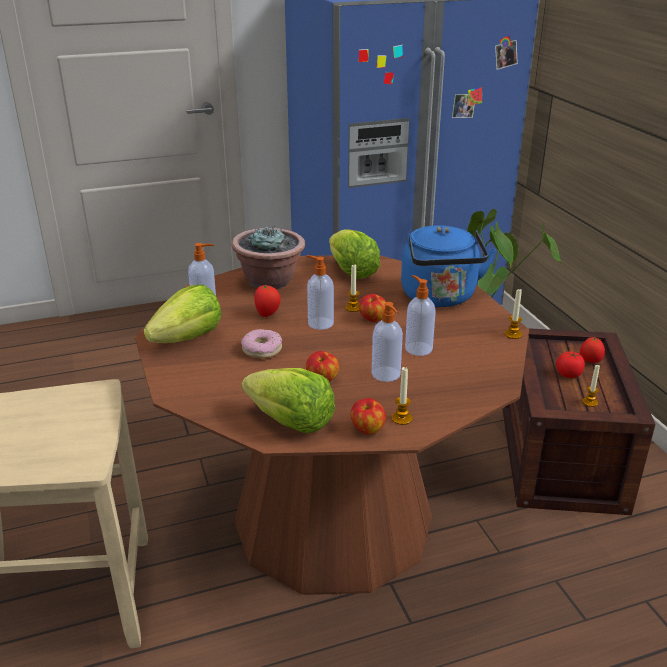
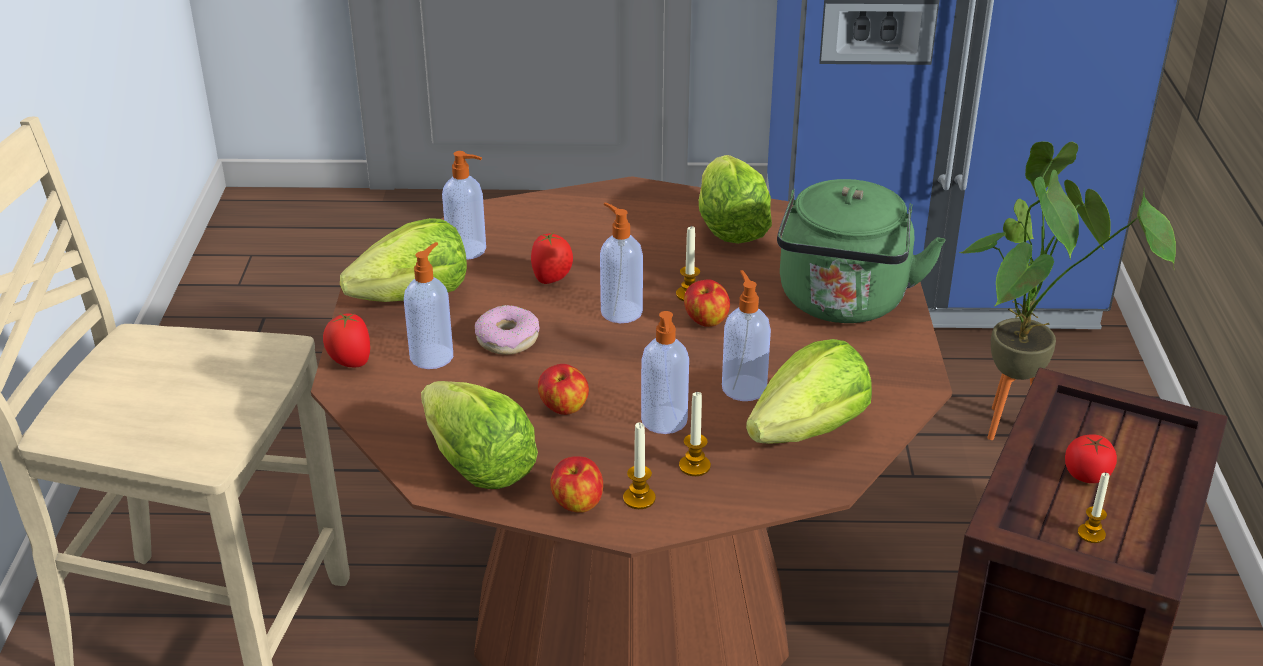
camera: 20 degrees right, 5 degrees up
potted plant [231,225,305,290] -> none
blue kettle [401,225,496,307] -> green kettle [777,179,946,323]
candle [504,289,522,339] -> candle moved to [679,392,711,476]
tomato [580,337,605,363] -> tomato moved to [323,313,370,367]
none -> soap dispenser [404,242,453,369]
none -> lettuce [746,339,872,443]

